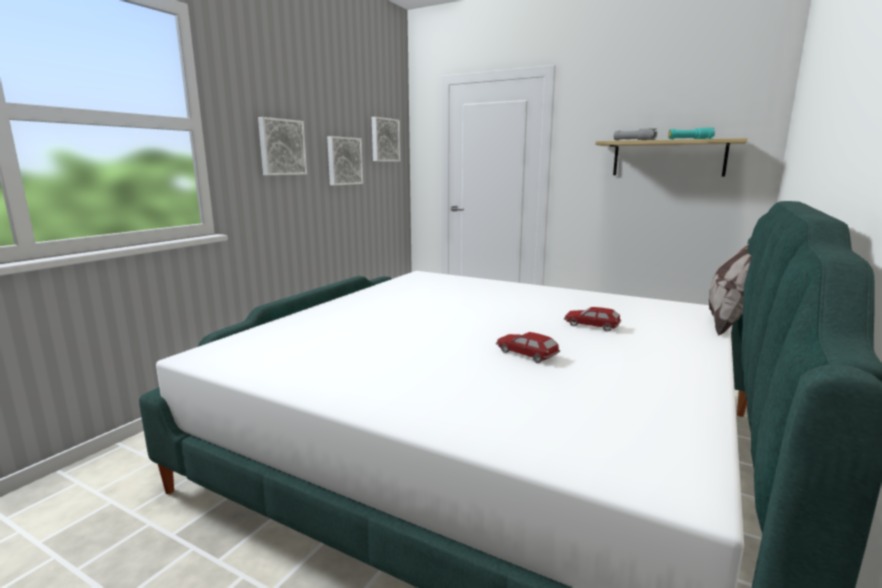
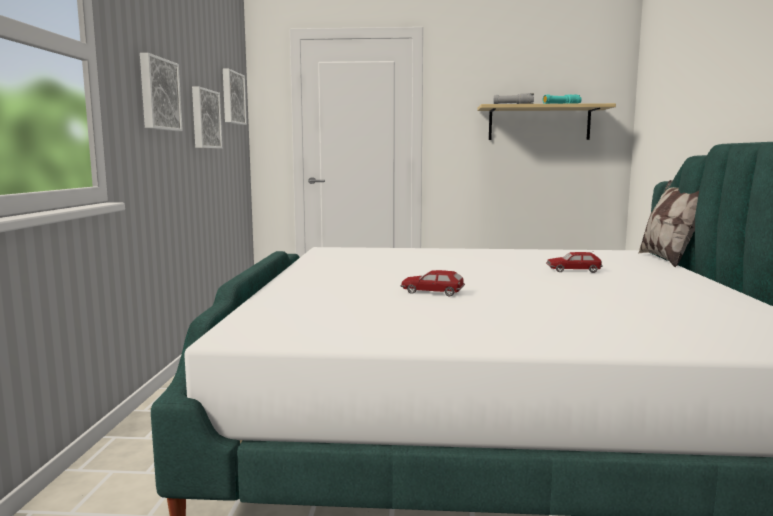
camera: 25 degrees left, 5 degrees down
toy car [496,332,560,363] -> toy car moved to [400,270,465,296]

